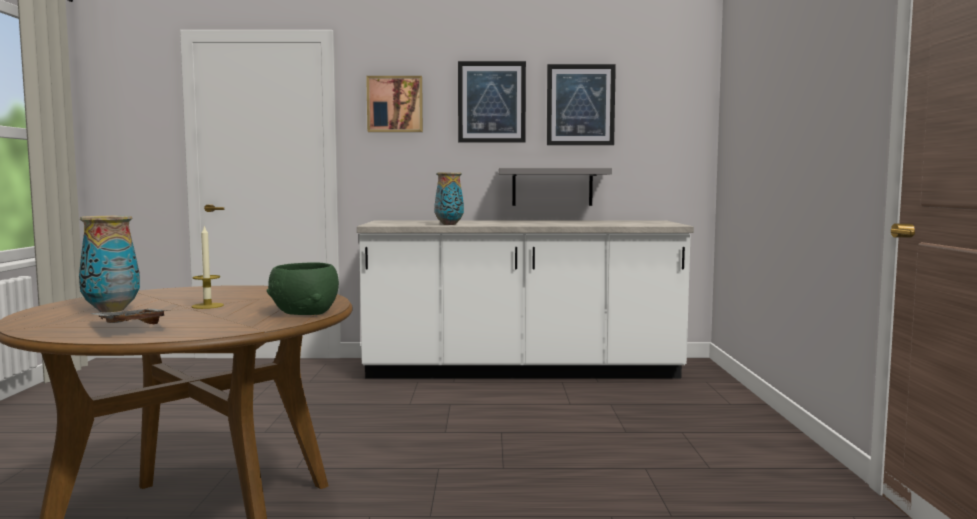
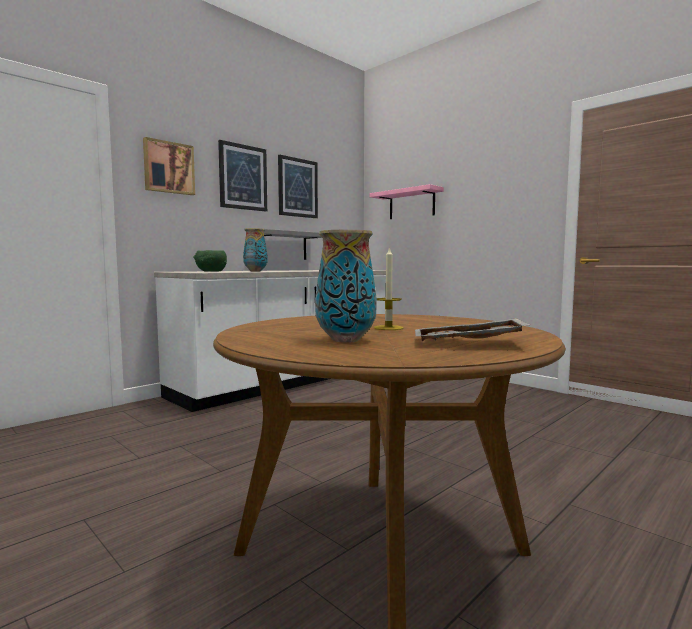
camera: 45 degrees left, 0 degrees up
green bowl [267,262,339,315] -> green bowl moved to [194,250,227,272]
none -> pink shelf [370,184,444,219]

